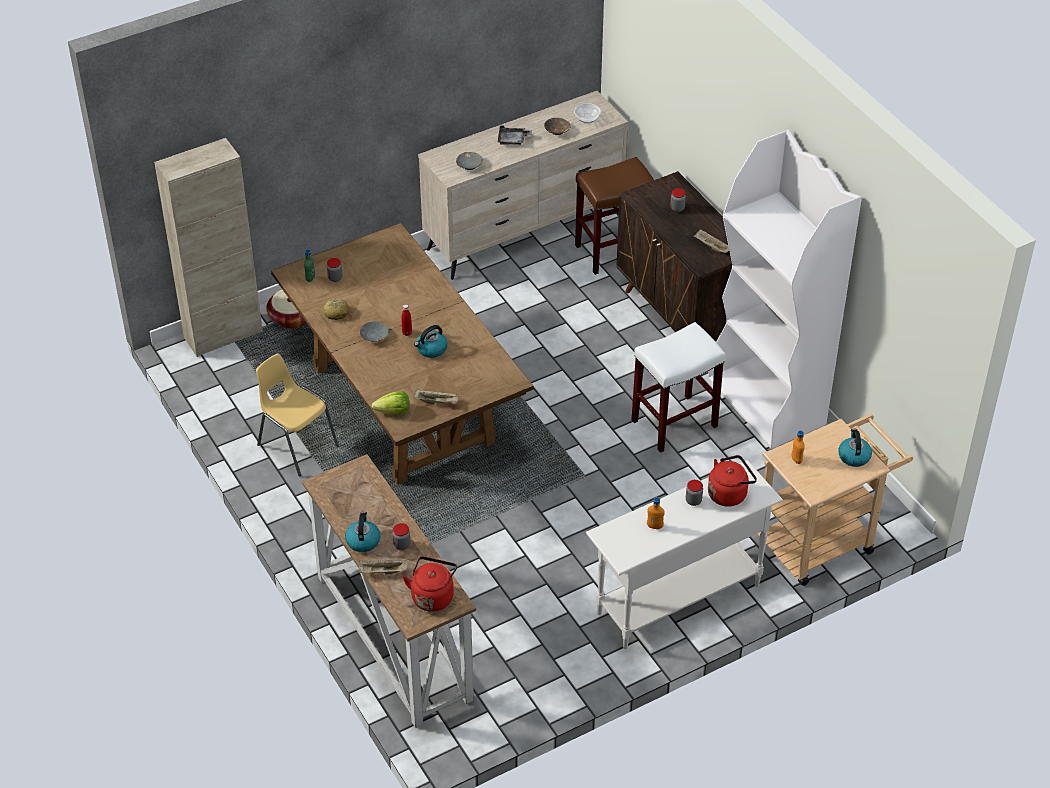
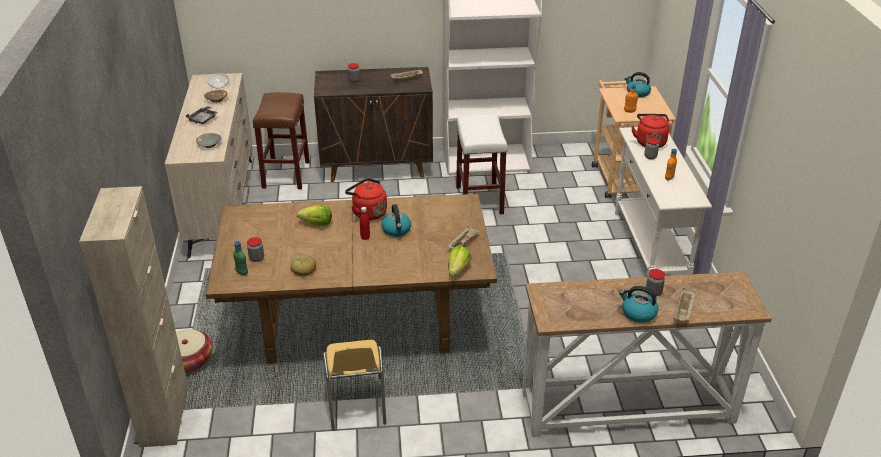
camera: 65 degrees left, 10 degrees down
yellow chair [256,353,339,477] -> yellow chair turned 75 degrees counterclockwise [323,340,386,431]
grey bowl [360,321,389,342] -> none
red kettle [402,556,457,612] -> red kettle moved to [345,178,387,220]
none -> lettuce [297,205,332,226]

